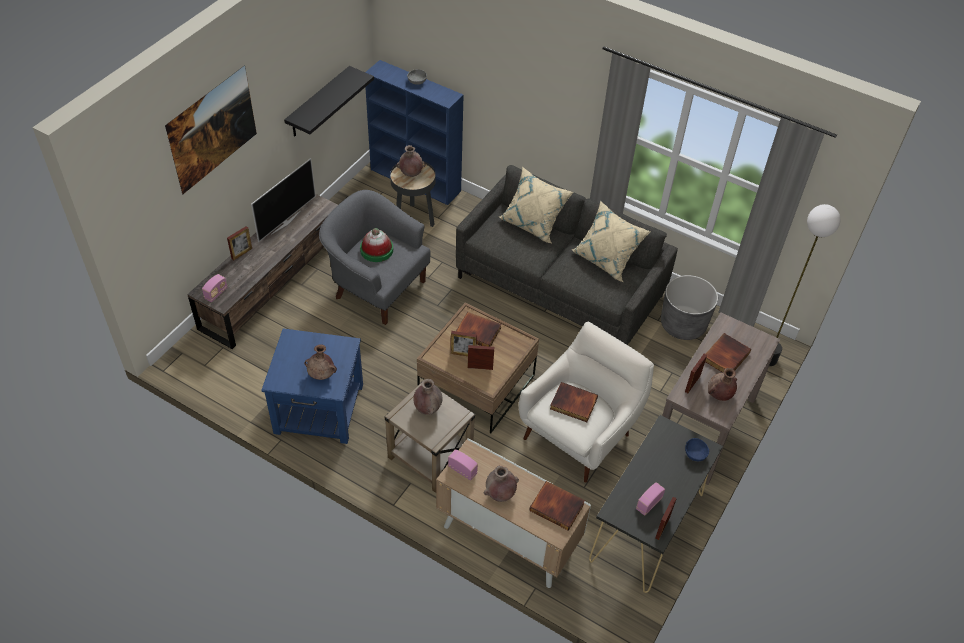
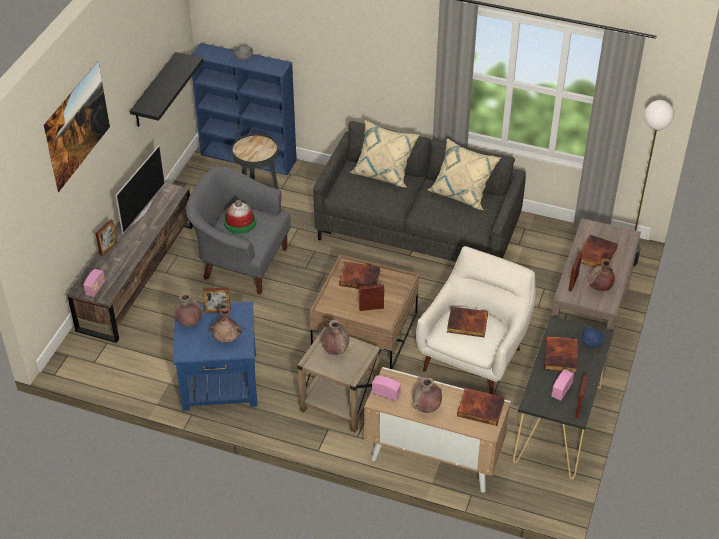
camera: 10 degrees left, 5 degrees down
brown vase [397,145,426,177] -> brown vase moved to [172,292,205,327]
picture frame [451,331,477,356] -> picture frame moved to [203,287,231,313]
grey planter [661,275,718,340] -> none
none -> book [544,336,578,373]

